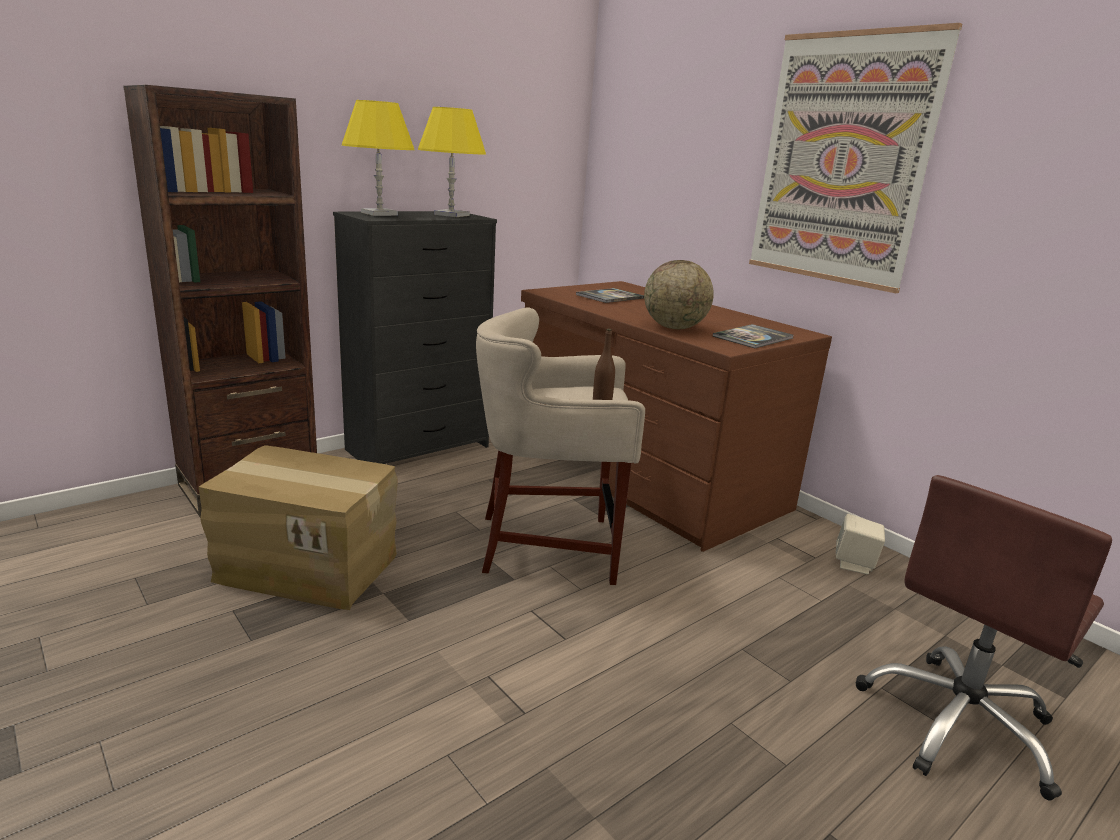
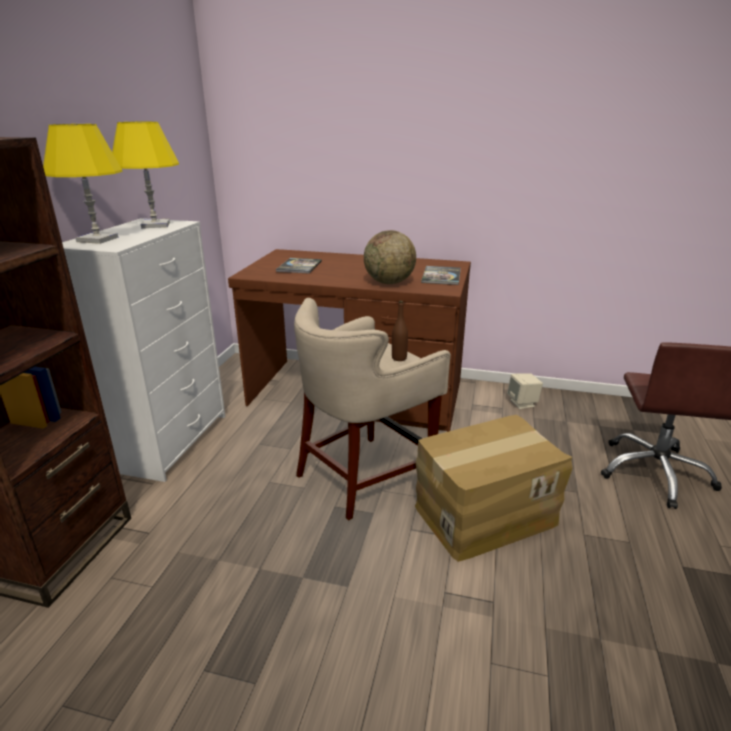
camera: 35 degrees left, 5 degrees up
cardboard box [199,445,398,610] -> cardboard box moved to [415,415,573,562]
black dresser [333,211,497,464] -> white dresser [62,218,225,482]
picture [749,23,962,293] -> none

